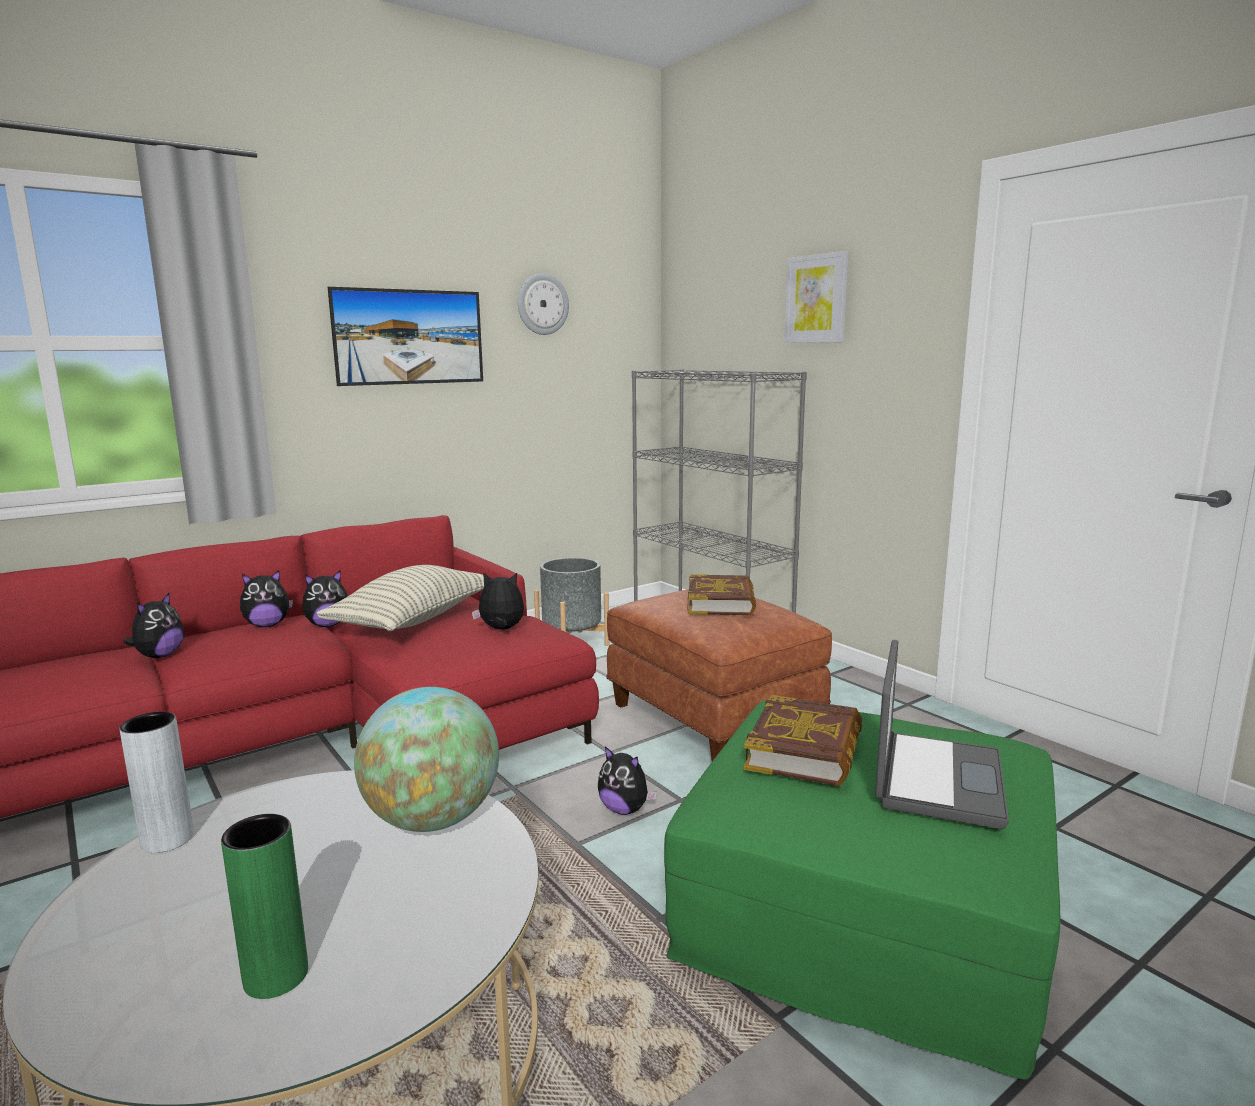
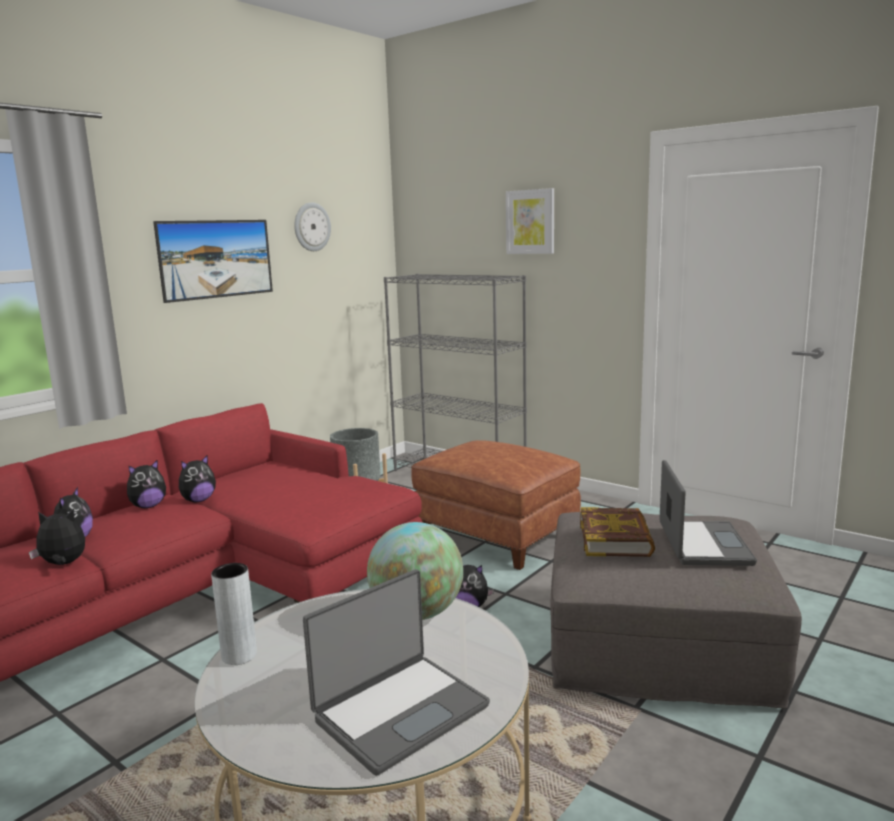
camera: 15 degrees left, 0 degrees up
green vase [221,814,308,999] -> laptop [303,569,490,776]
pillow [316,565,492,631] -> none
plush toy [472,572,524,629] -> plush toy moved to [29,509,85,565]
green ottoman [664,700,1060,1080] -> grey ottoman [550,512,802,708]
book [687,574,756,615] -> none

